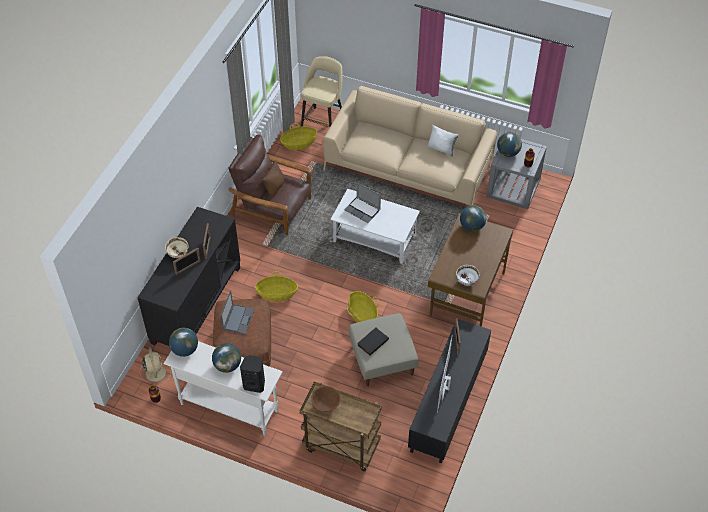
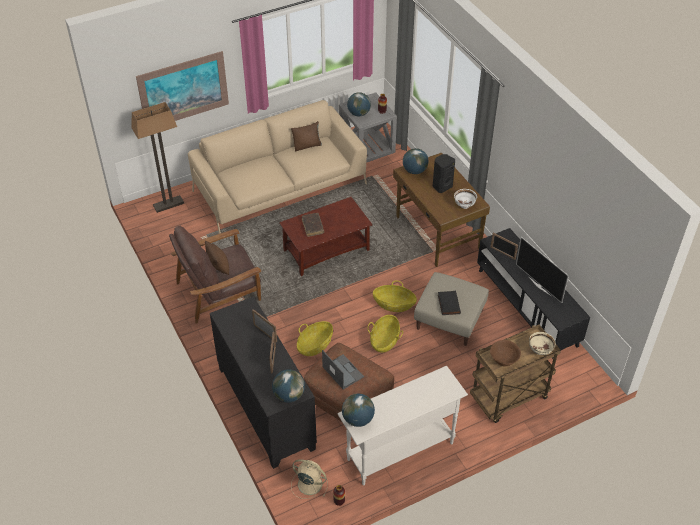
camera: 50 degrees left, 5 degrees down
beige bowl [165,237,188,258] -> beige bowl moved to [529,332,556,355]
globe [212,343,241,373] -> globe moved to [272,370,305,402]
black speaker [240,355,265,393] -> black speaker moved to [433,154,455,193]
basket [280,123,317,150] -> basket moved to [368,315,403,353]
beige stool [301,56,342,128] -> floor lamp [131,102,184,213]
white coffee table [330,189,420,264] -> brown coffee table [279,197,373,276]
laptop [344,182,381,223] -> brown book [302,213,324,237]
white pillow [428,125,459,156] -> brown pillow [291,121,322,151]
none -> picture [136,51,229,121]

